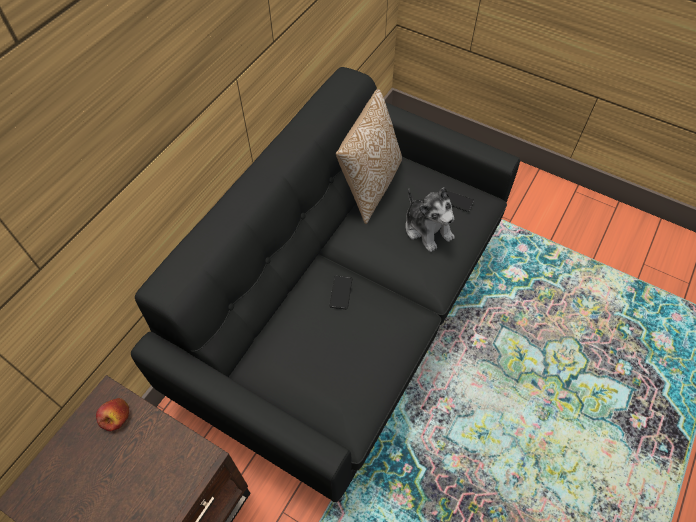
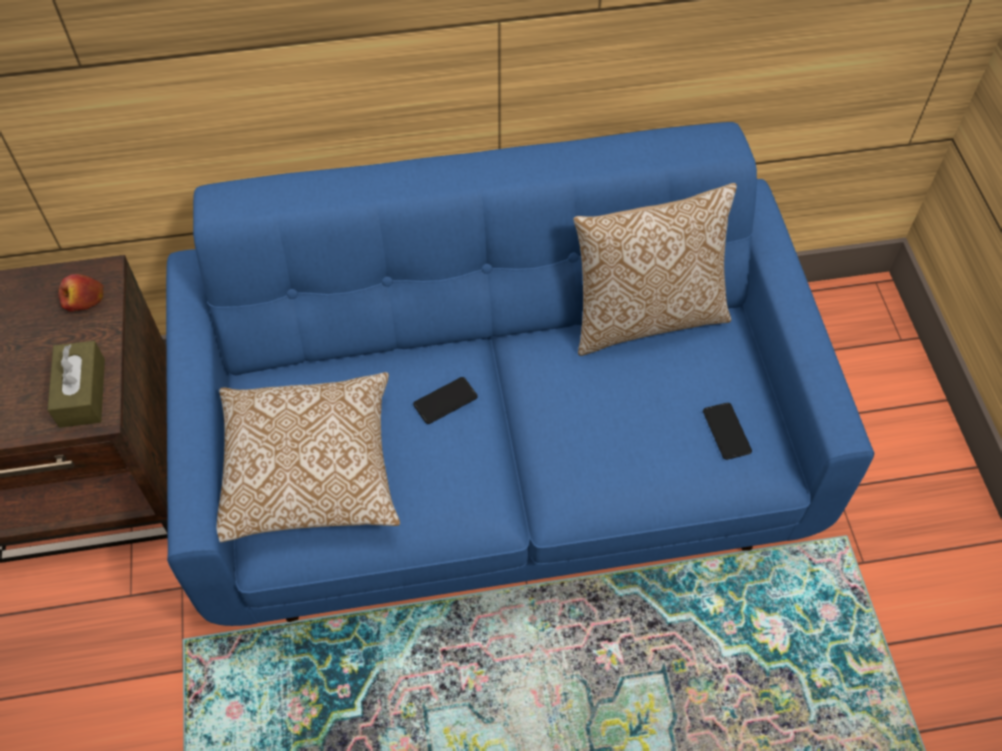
camera: 50 degrees right, 0 degrees up
black sofa [131,67,520,502] -> blue sofa [166,122,874,626]
plush toy [405,187,455,252] -> none
none -> brown tissue box [48,341,105,428]
none -> pillow [217,372,400,543]

